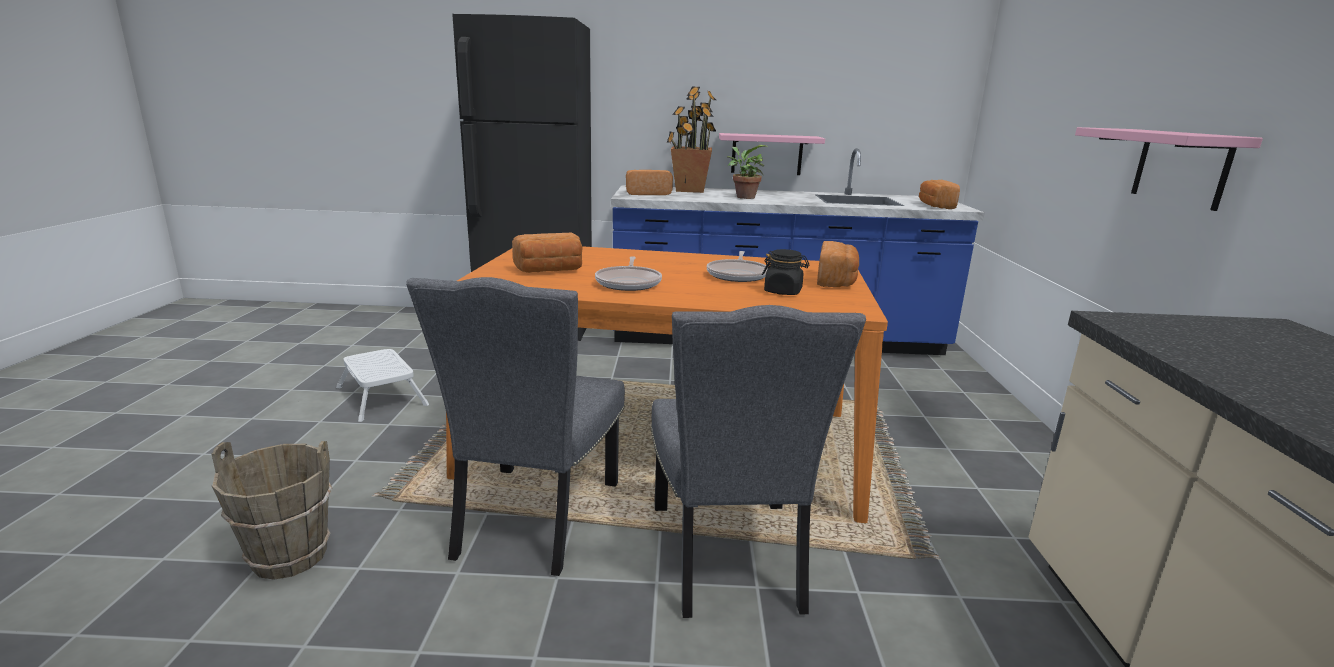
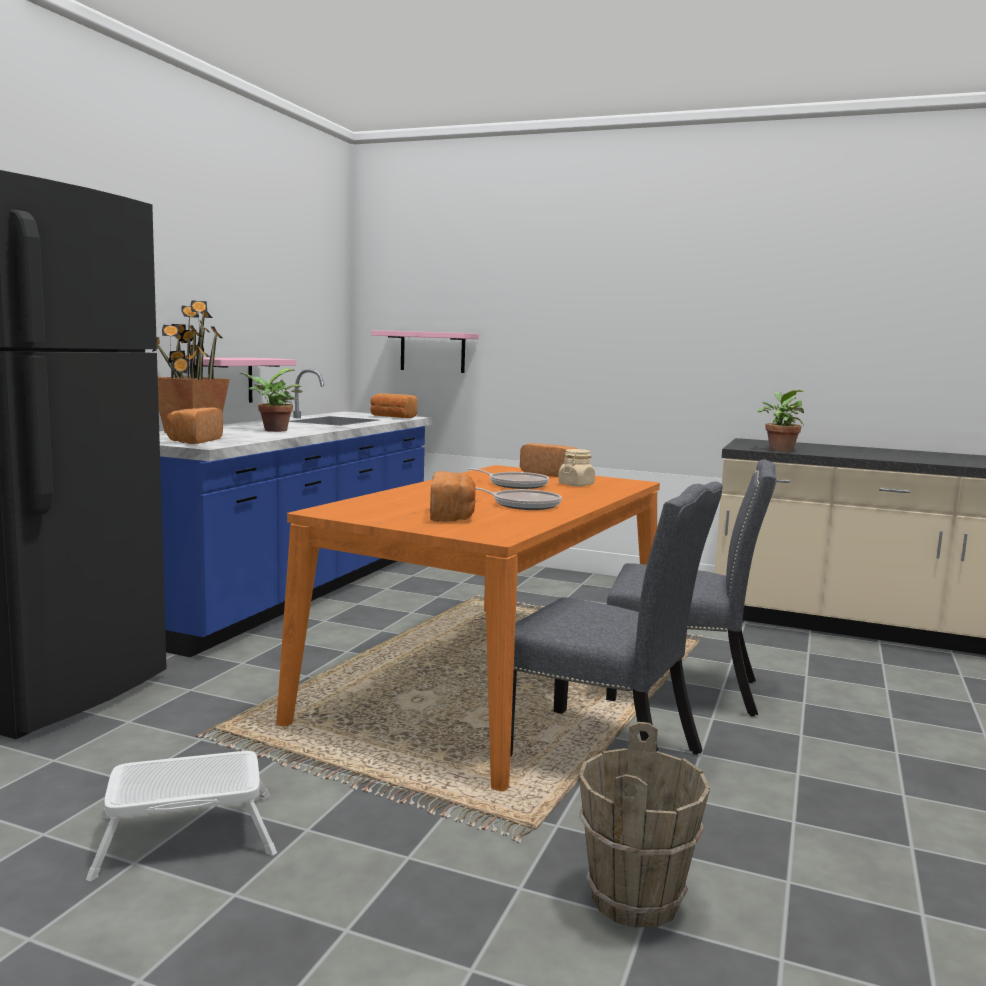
camera: 70 degrees left, 10 degrees down
black jar [762,249,809,295] -> beige jar [558,449,595,486]
pink shelf [1075,127,1263,211] -> pink shelf moved to [372,330,479,373]
none -> potted plant [756,389,805,452]

